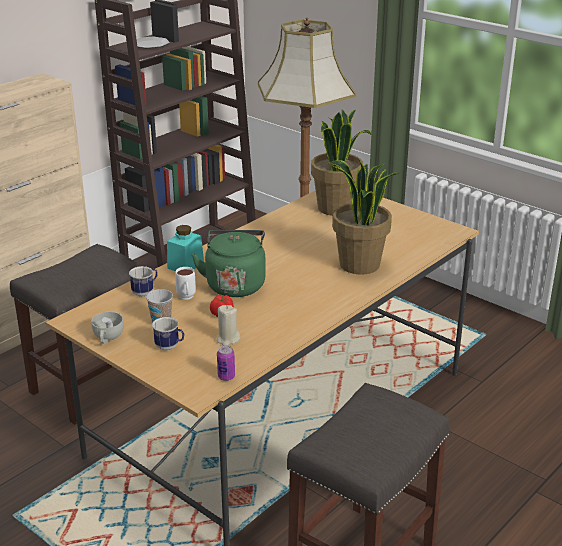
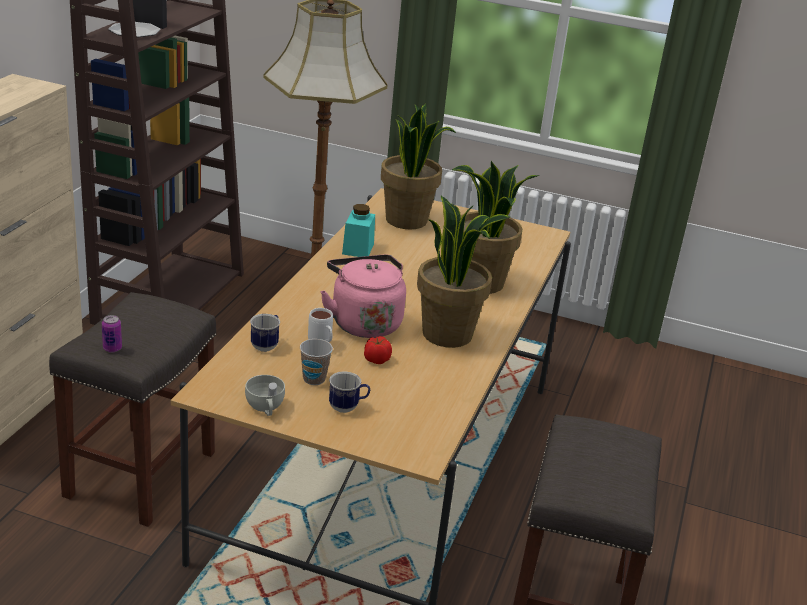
camera: 25 degrees left, 0 degrees up
turquoise jar [167,225,204,271] -> turquoise jar moved to [342,204,375,257]
green kettle [191,230,266,297] -> pink kettle [320,255,406,338]
beige candle [216,305,241,346] -> none
can [217,346,235,381] -> can moved to [102,315,122,352]
none -> potted plant [417,196,510,348]

